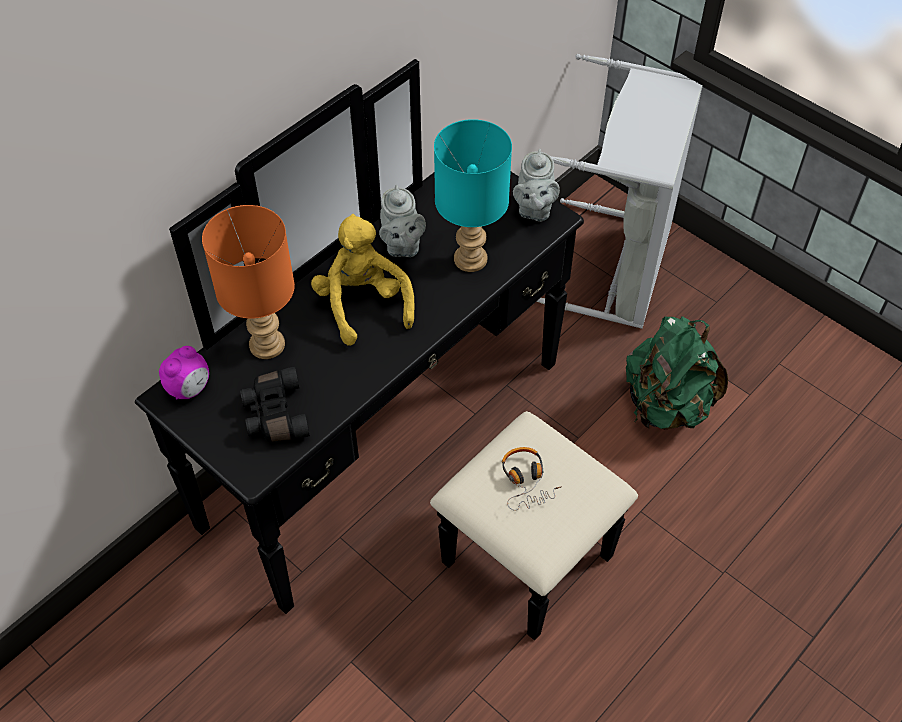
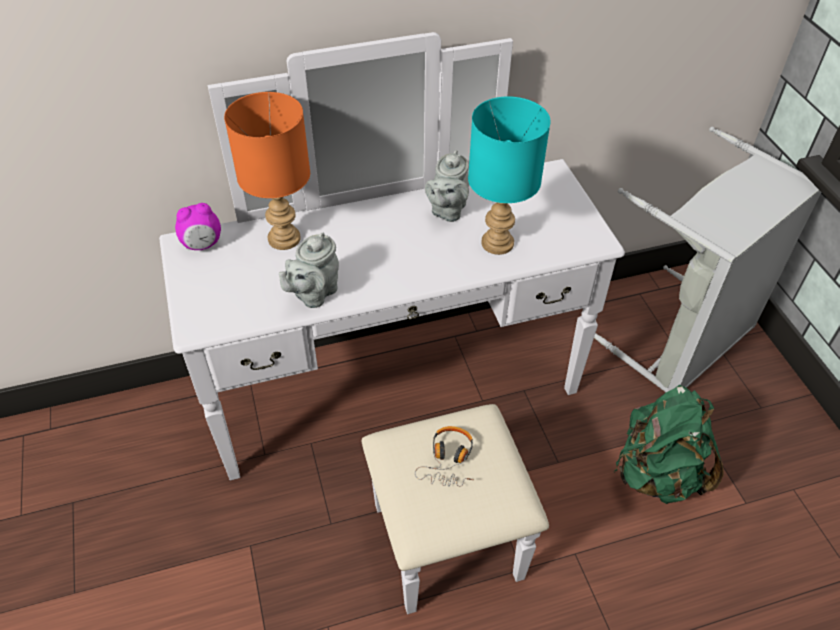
camera: 30 degrees right, 5 degrees down
black dresser [135,59,638,640] -> white dresser [159,32,625,614]
black binoculars [240,367,310,442] -> none
yellow plush toy [311,214,415,346] -> none
grey teapot [513,149,560,222] -> grey teapot moved to [279,233,339,308]

